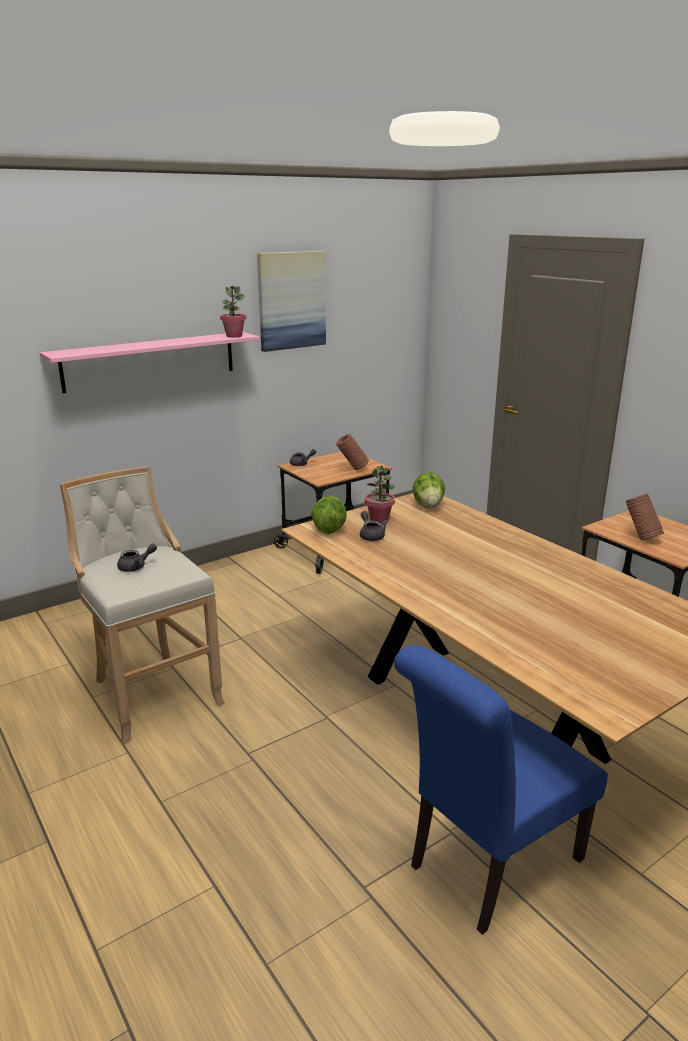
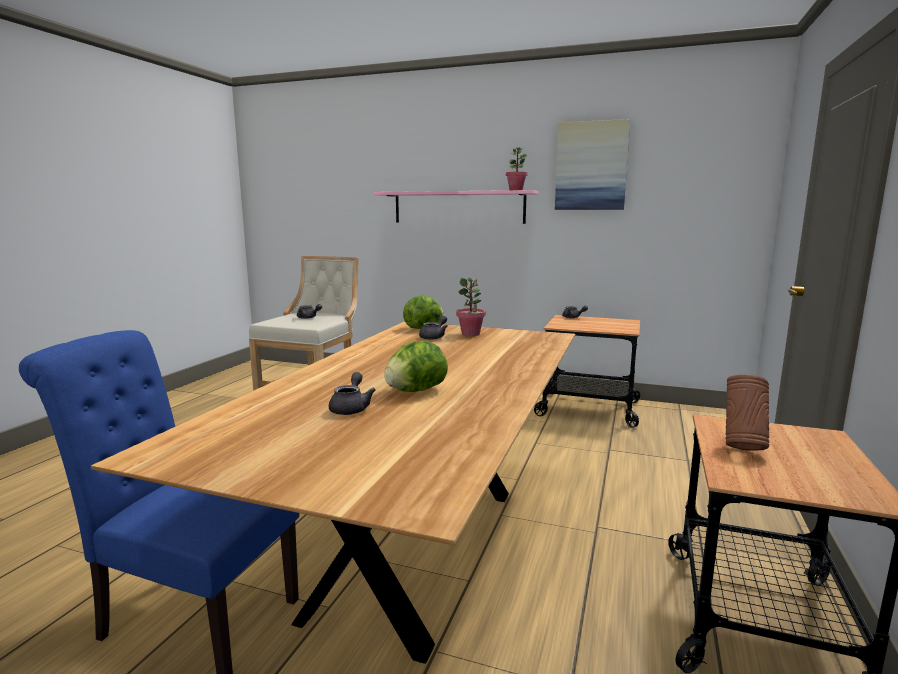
camera: 55 degrees right, 10 degrees down
brown vase [336,434,369,470] -> none
lettuce [413,472,445,508] -> lettuce moved to [384,340,448,392]
none -> grey teapot [329,372,376,415]

